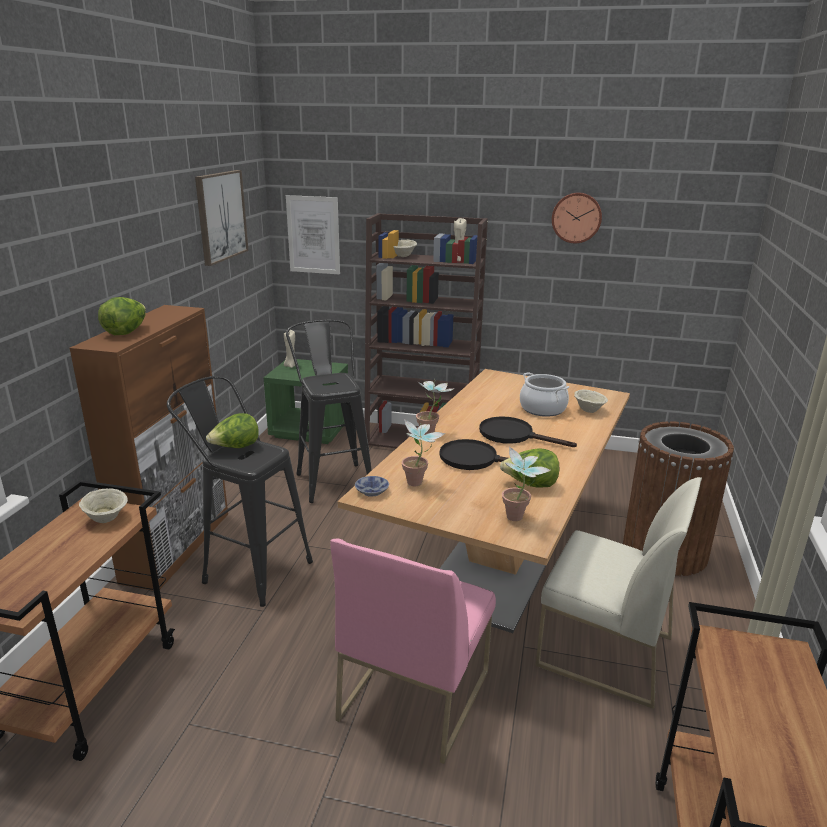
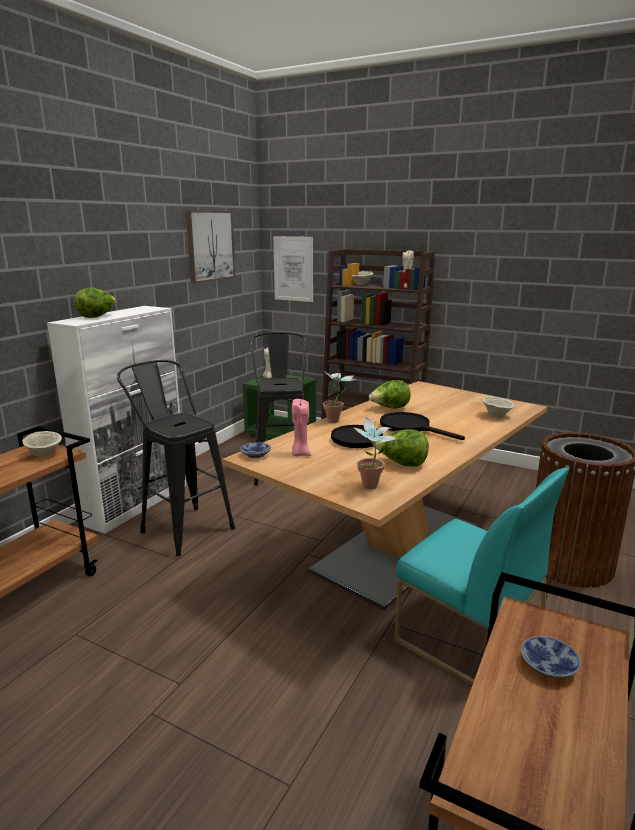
camera: 15 degrees right, 5 degrees down
brown cabinet [70,305,228,591] -> white cabinet [47,306,186,534]
lettuce [206,413,259,448] -> lettuce moved to [369,380,411,408]
pink chair [330,539,496,764] -> none
potted plant [402,419,445,486] -> pink candle [292,399,311,456]
cooking pot [520,372,569,417] -> none
white chair [535,477,702,709] -> turquoise chair [394,468,569,686]
wall clock [552,192,602,243] -> none
none -> bowl [521,636,581,678]

